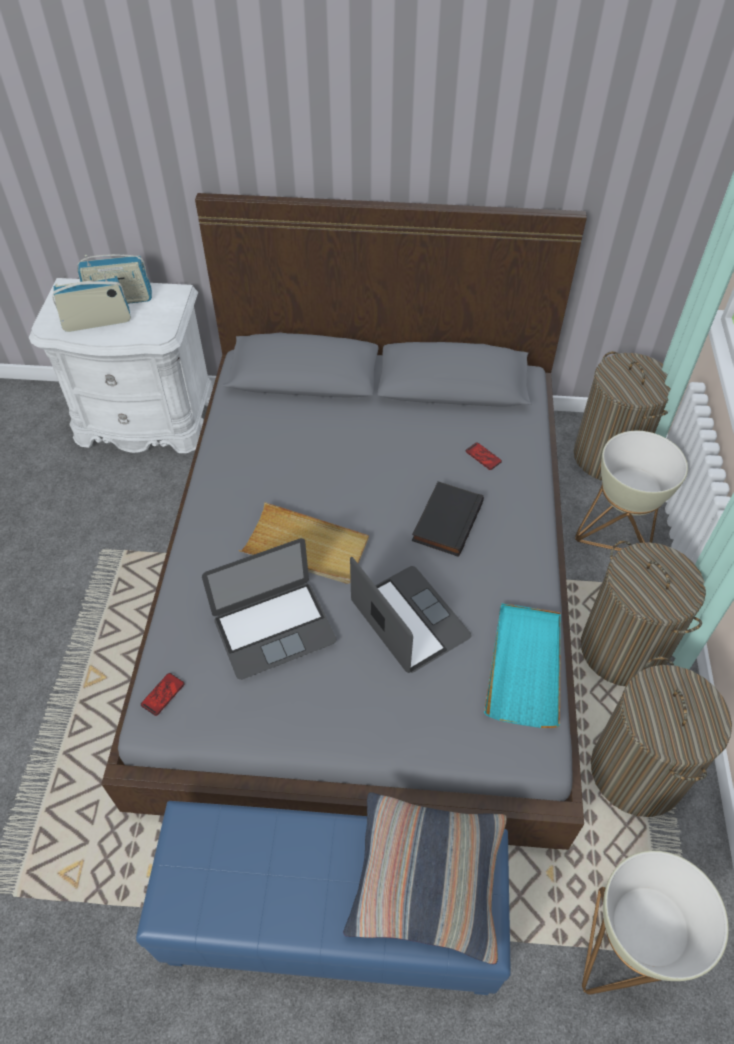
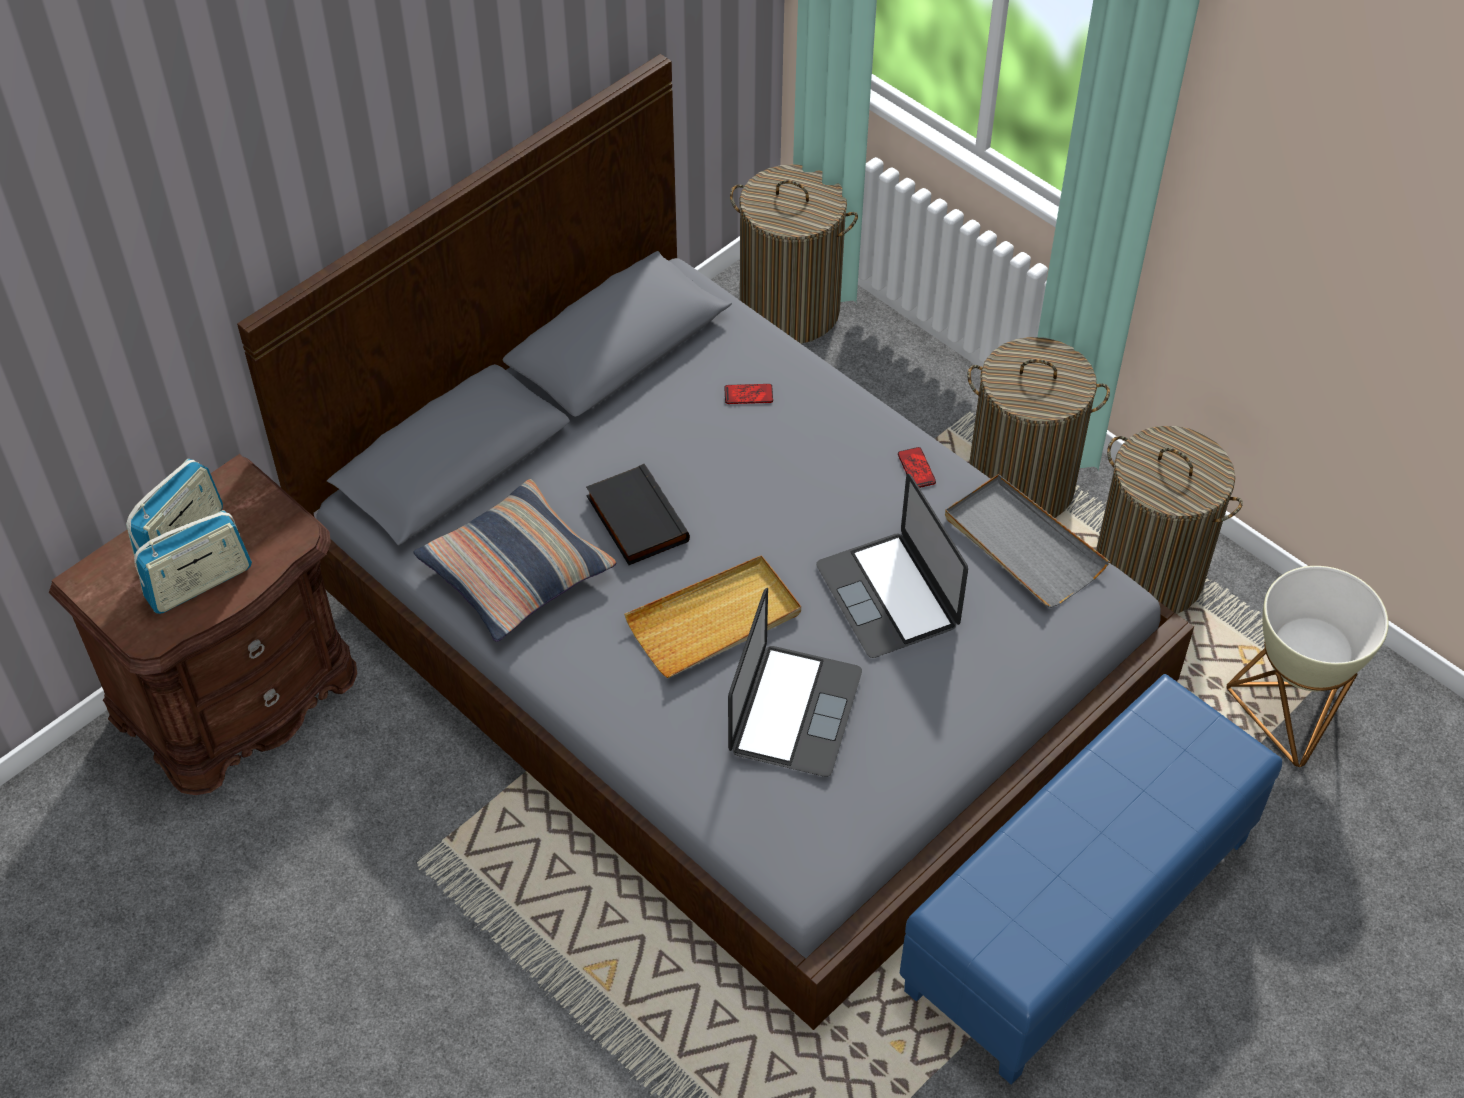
camera: 50 degrees left, 0 degrees up
white nightstand [29,278,213,453] -> brown nightstand [49,454,357,795]
radio [53,271,131,332] -> radio turned 150 degrees counterclockwise [134,510,252,614]
phone [141,673,185,716] -> phone moved to [898,447,936,488]
pillow [343,792,507,964] -> pillow moved to [414,479,616,642]
laptop [350,557,472,673] -> laptop turned 120 degrees counterclockwise [816,474,968,658]
black book [412,481,484,557] -> black book moved to [586,464,690,565]
turquoise tray [484,603,561,728] -> grey tray [945,474,1110,608]
planter [575,431,688,551] -> none

